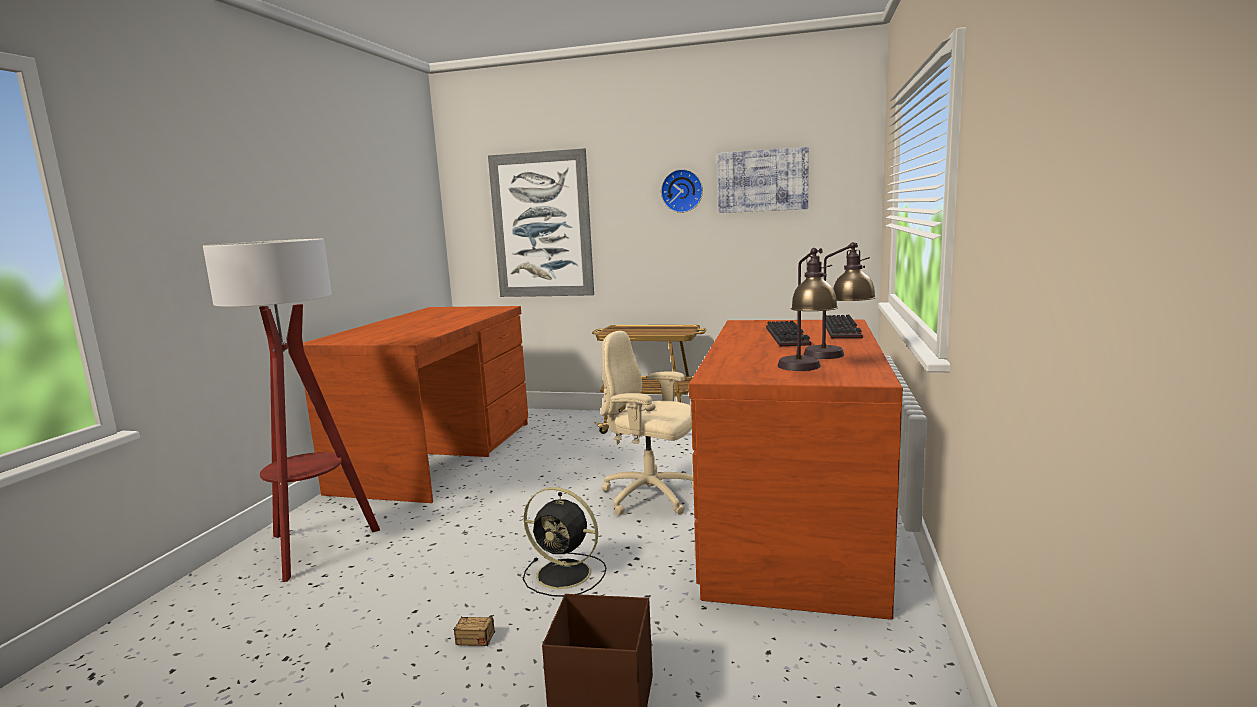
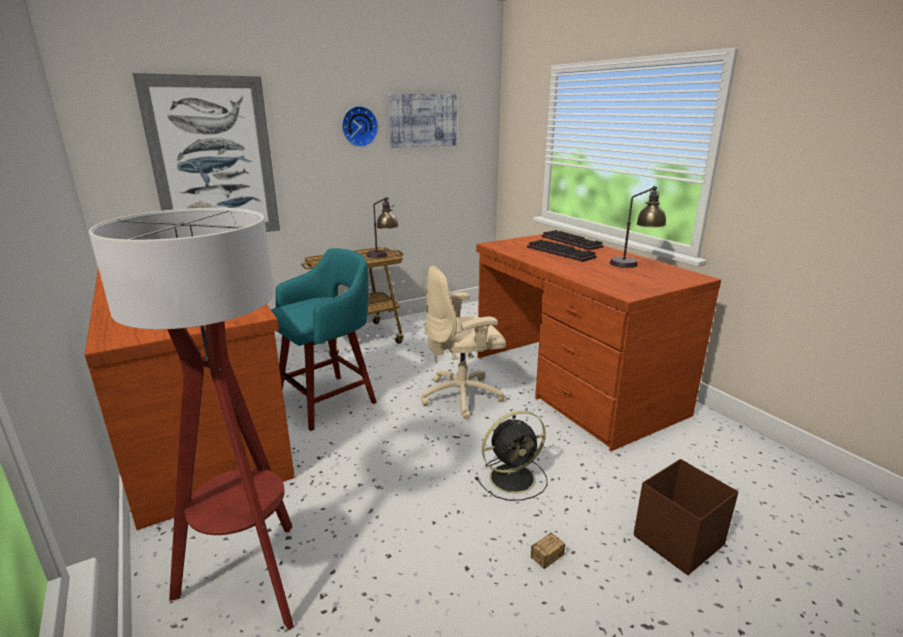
camera: 45 degrees left, 10 degrees up
table lamp [777,248,838,371] -> table lamp moved to [366,197,399,258]
none -> turquoise stool [271,248,377,431]

